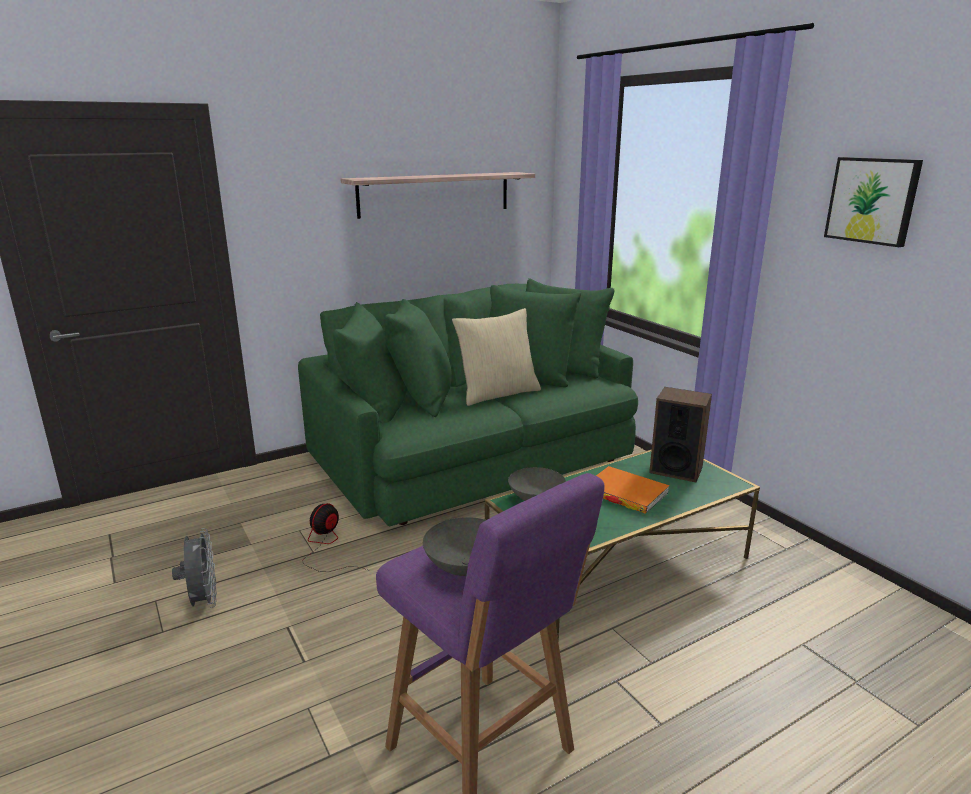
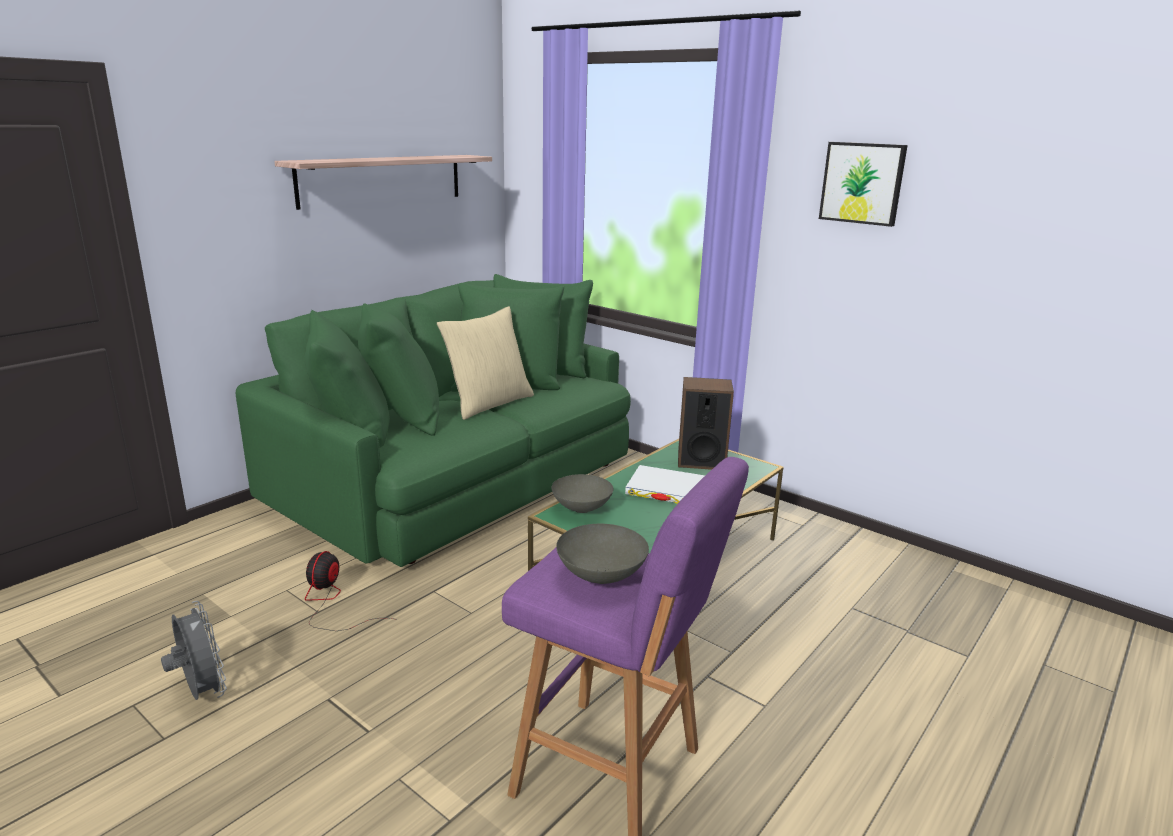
camera: 20 degrees left, 0 degrees up
orange book [596,466,670,514] -> white book [625,465,705,504]

